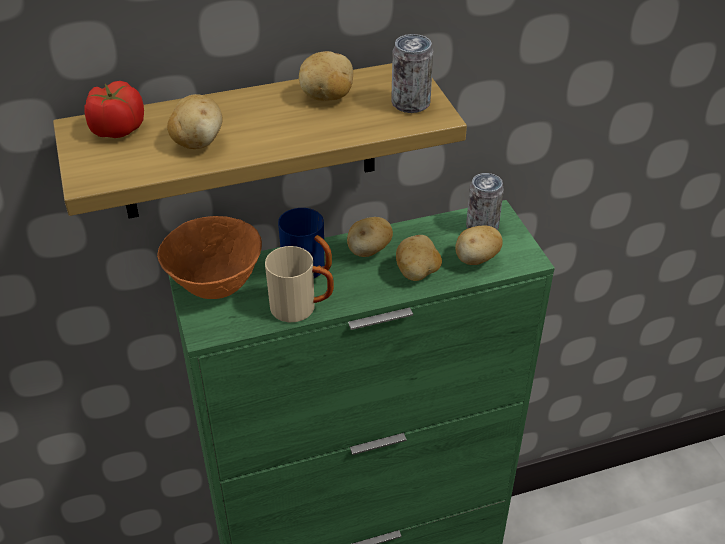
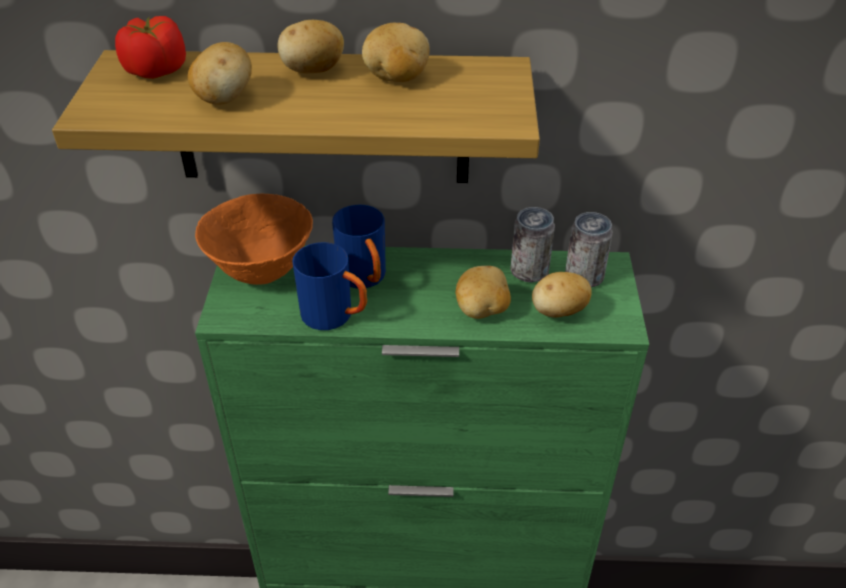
camera: 20 degrees right, 0 degrees up
beige mug [265,246,334,322] -> blue mug [293,242,367,330]
potato [347,217,393,257] -> potato moved to [277,20,344,73]
can [391,34,433,113] -> can moved to [510,207,555,282]

